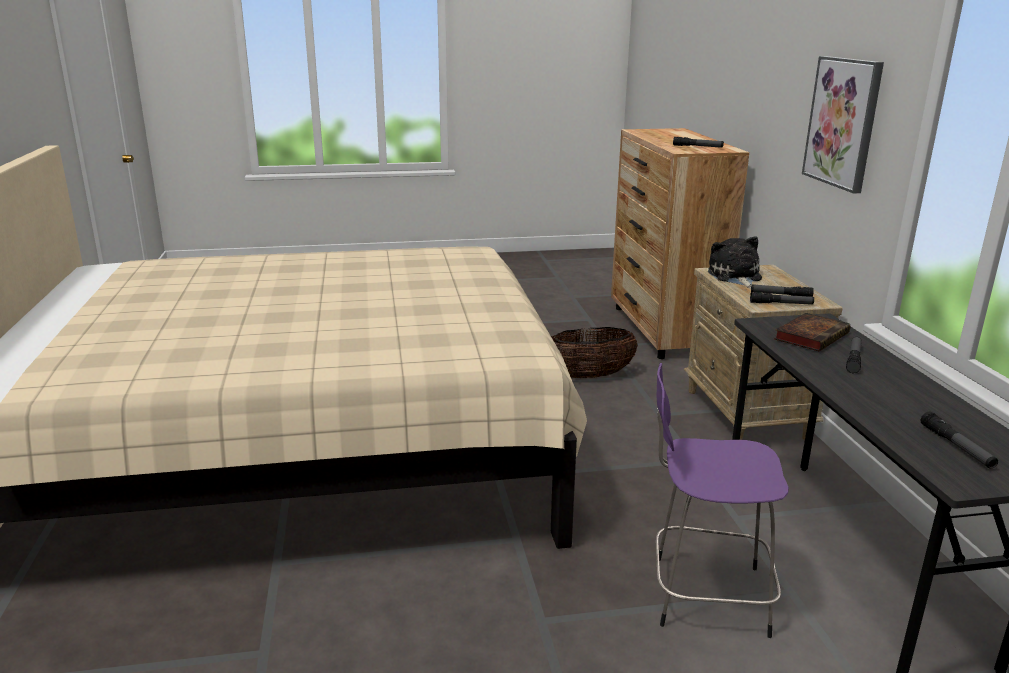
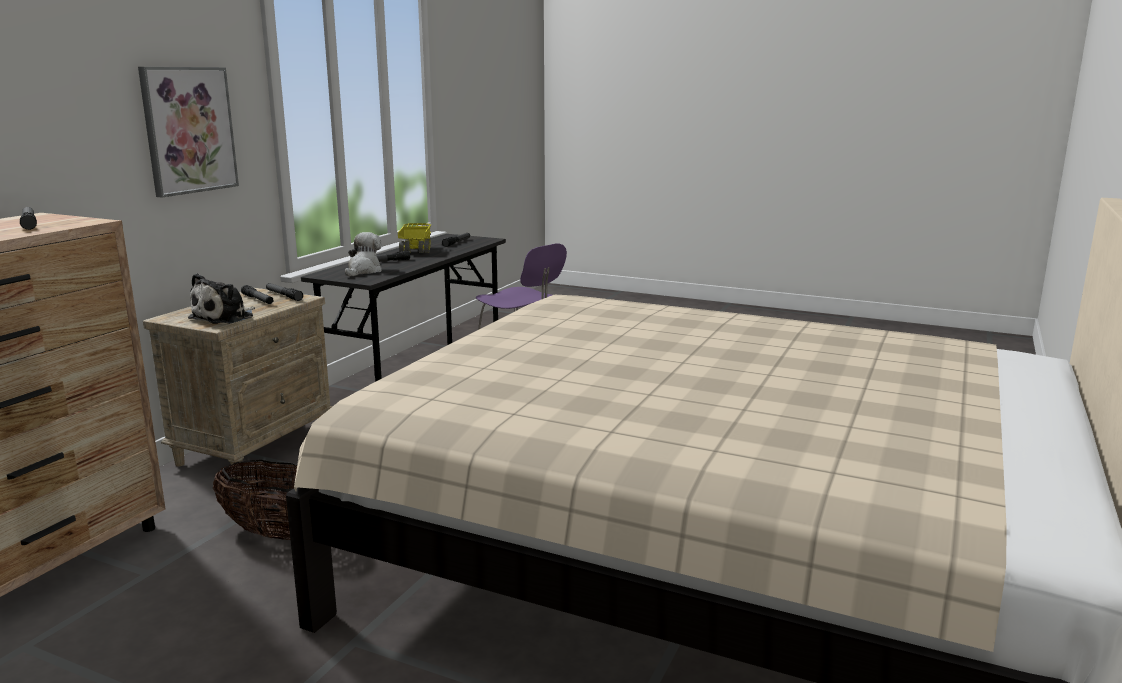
camera: 145 degrees left, 5 degrees down
book [774,313,850,351] -> plush toy [345,232,382,277]
none -> toy truck [398,223,431,253]

